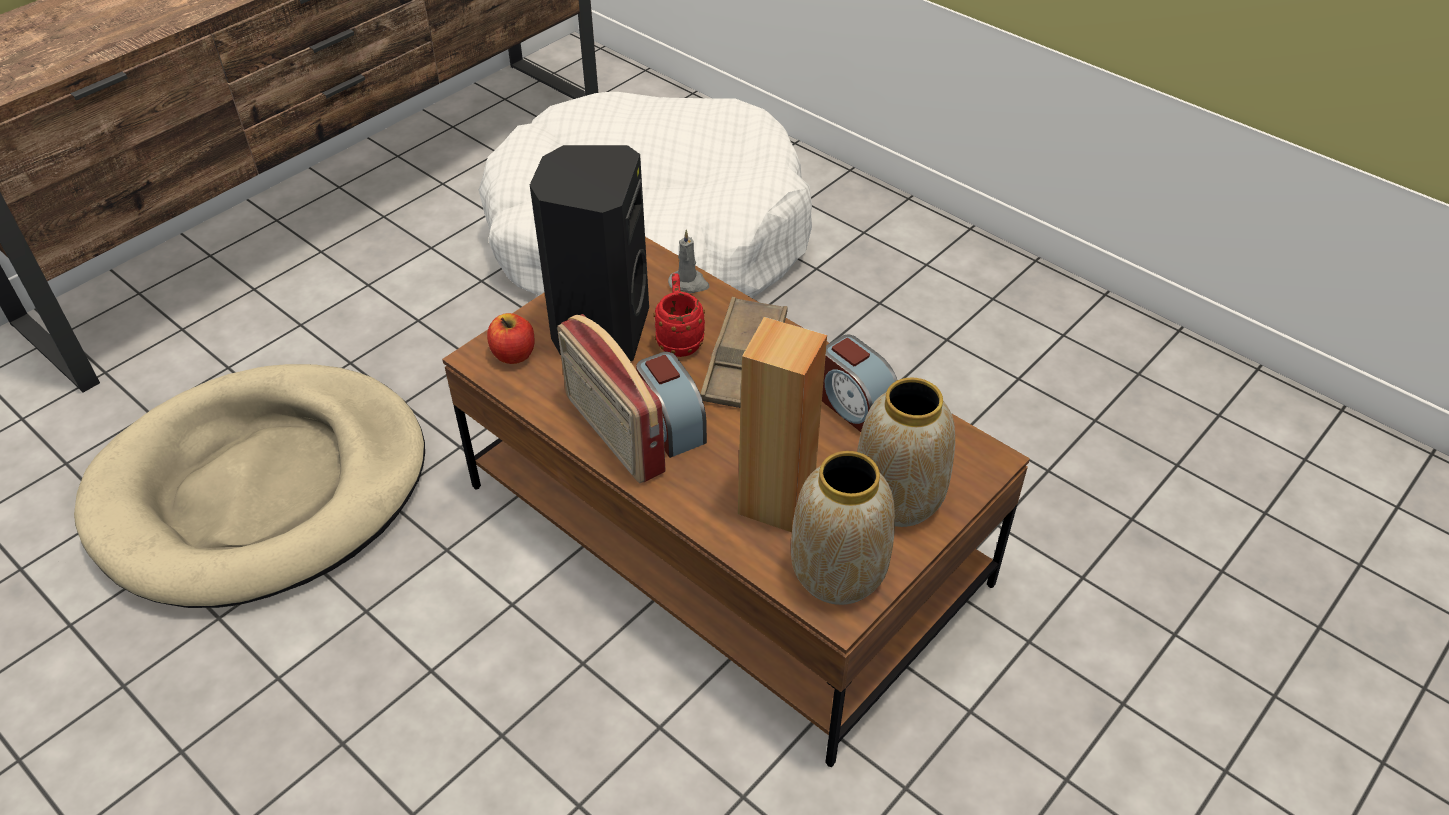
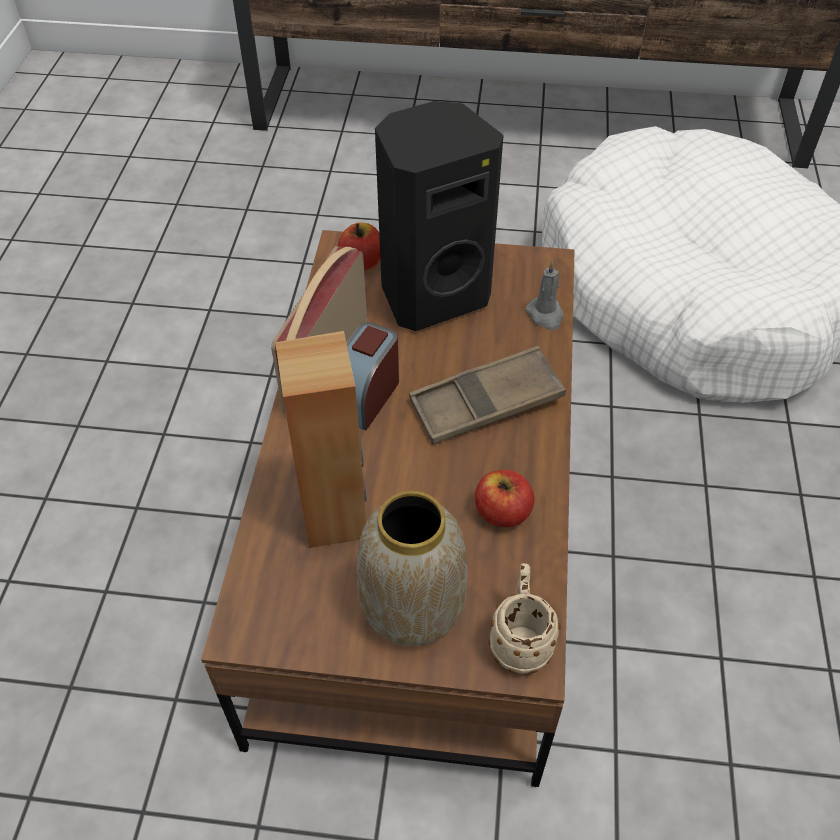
camera: 55 degrees right, 5 degrees up
beige dog bed [74,364,425,608] -> none
red mug [653,273,705,357] -> none
vase [791,451,895,605] -> none
alarm clock [822,335,897,432] -> apple [475,470,534,527]
none -> beige mug [489,563,560,674]

